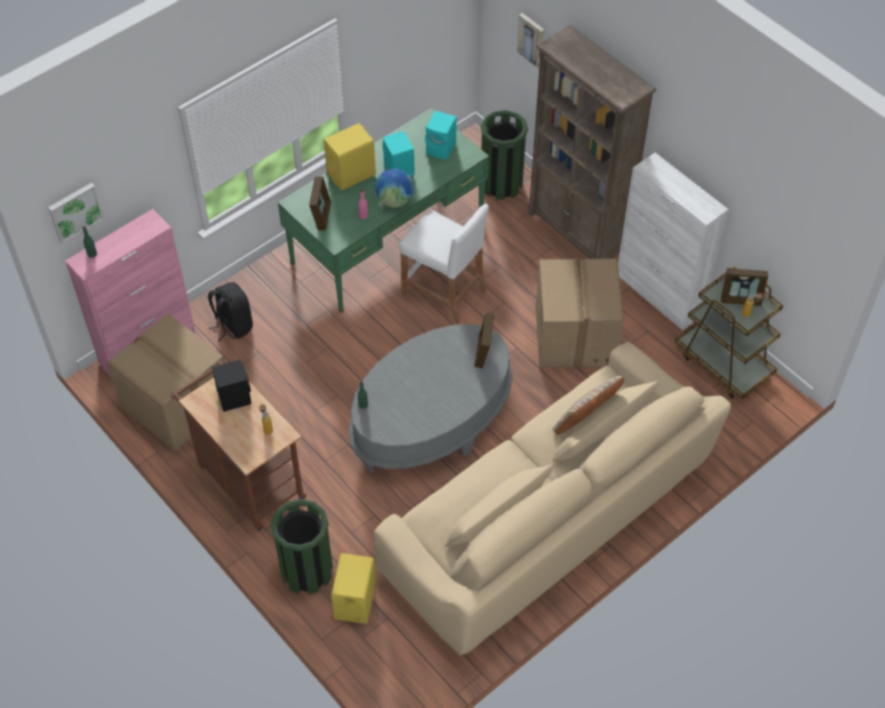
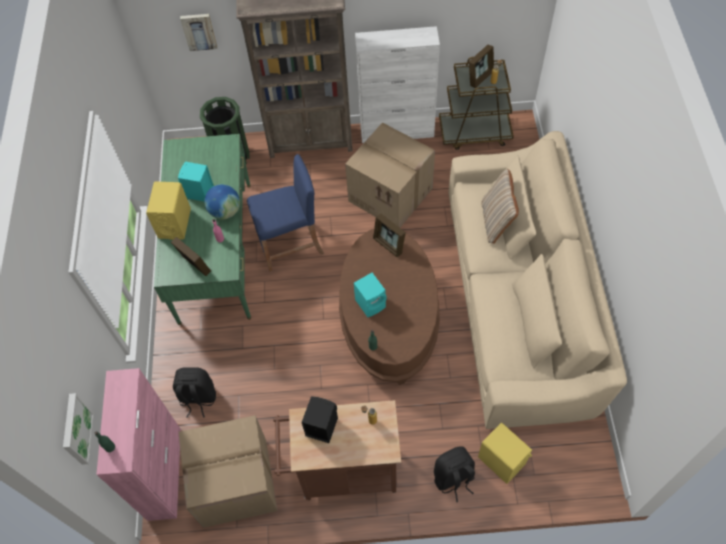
camera: 50 degrees left, 5 degrees up
green trash can [270,499,333,594] -> black backpack [434,446,475,502]
grey coffee table [349,324,513,473] -> brown coffee table [339,229,440,385]
white stool [400,204,489,324] -> blue stool [247,154,324,272]
turquoise speaker [425,111,457,160] -> turquoise speaker moved to [354,273,387,317]

